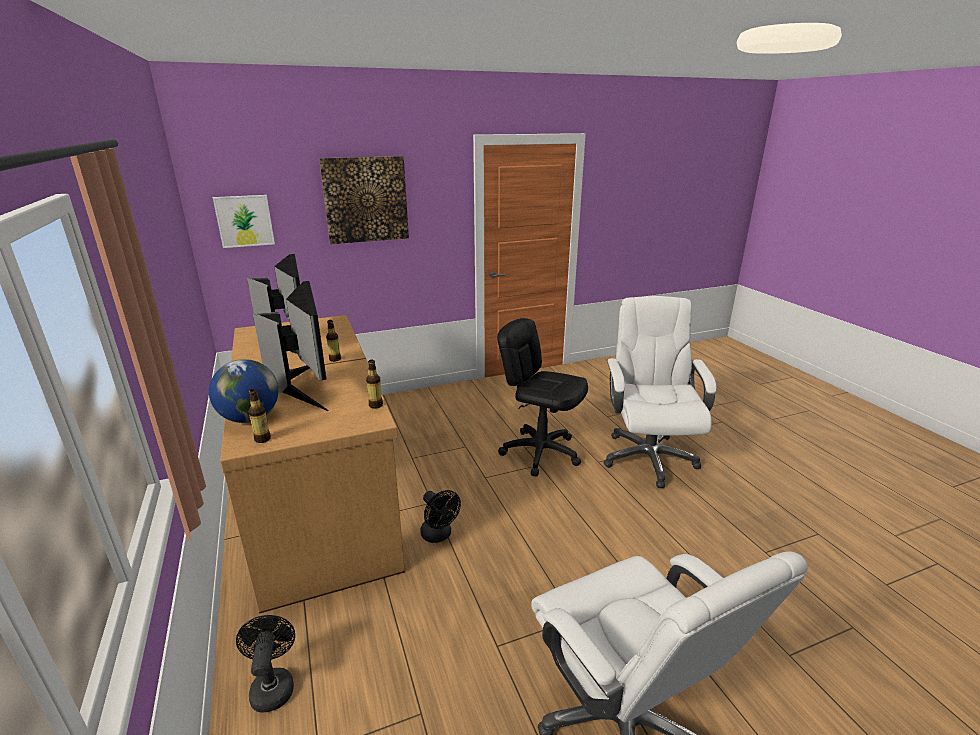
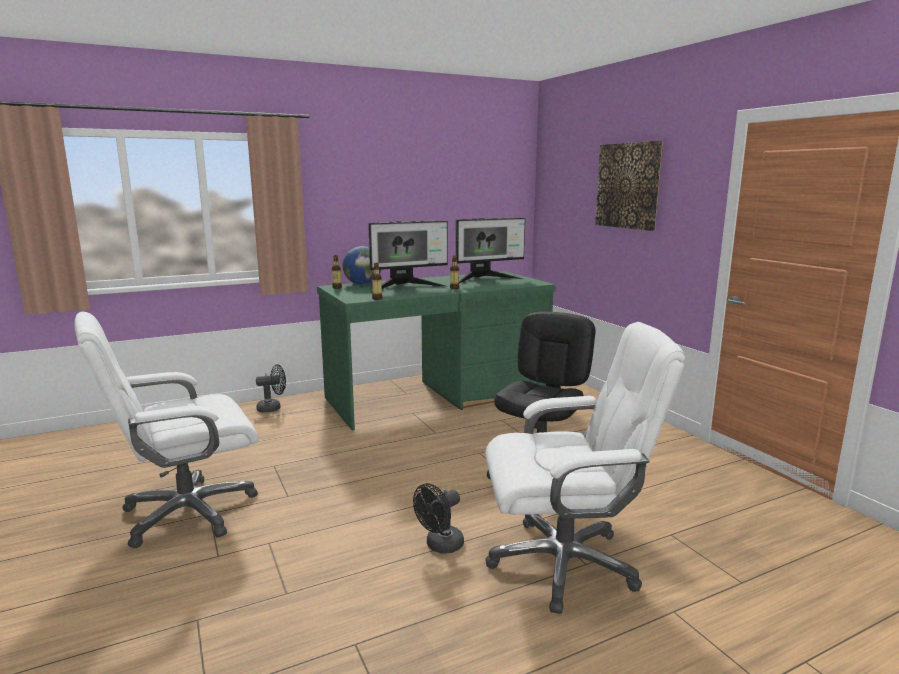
camera: 85 degrees right, 10 degrees down
picture [213,195,275,248] -> none
brown desk [220,315,405,614] -> green desk [317,271,556,431]
black fan [420,490,461,543] -> black fan moved to [413,483,464,554]

